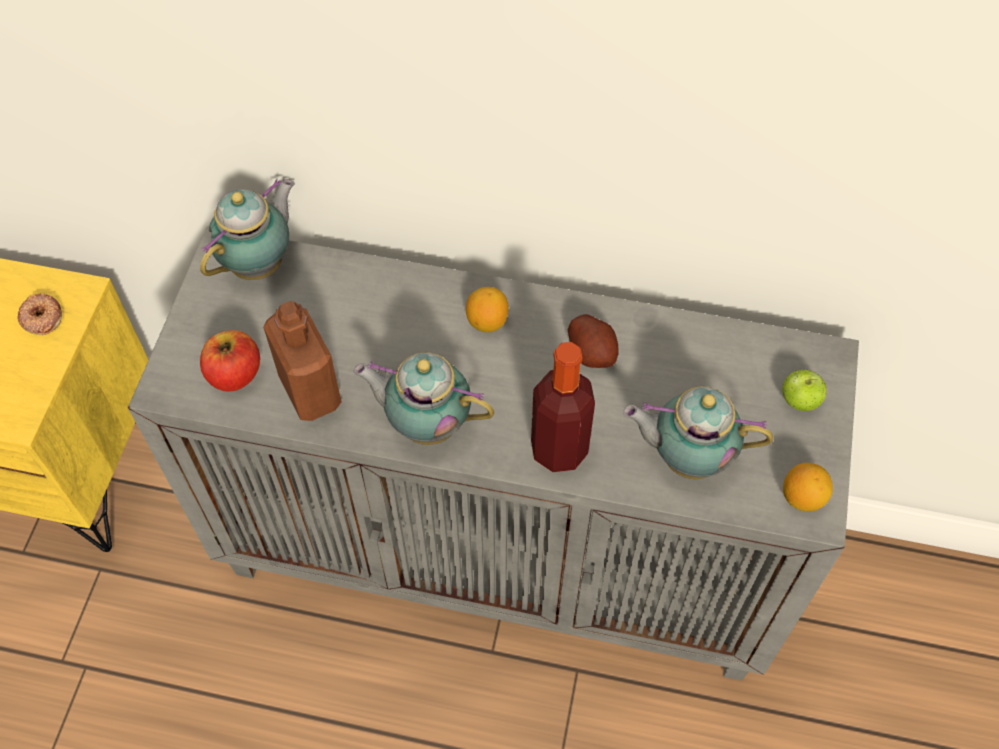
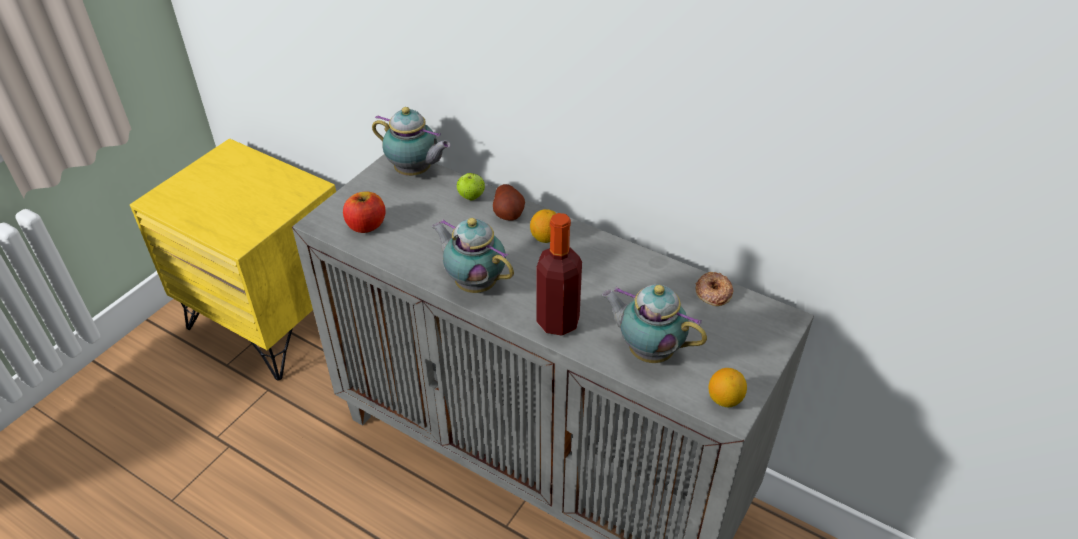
camera: 20 degrees right, 15 degrees down
donut [17,293,62,335] -> donut moved to [695,272,734,306]
teapot [200,179,295,280] -> teapot turned 60 degrees clockwise [372,107,451,176]
brown bottle [263,301,342,421] -> none
potato [568,314,618,368] -> potato moved to [493,184,525,221]
apple [782,370,827,411] -> apple moved to [456,173,485,200]

